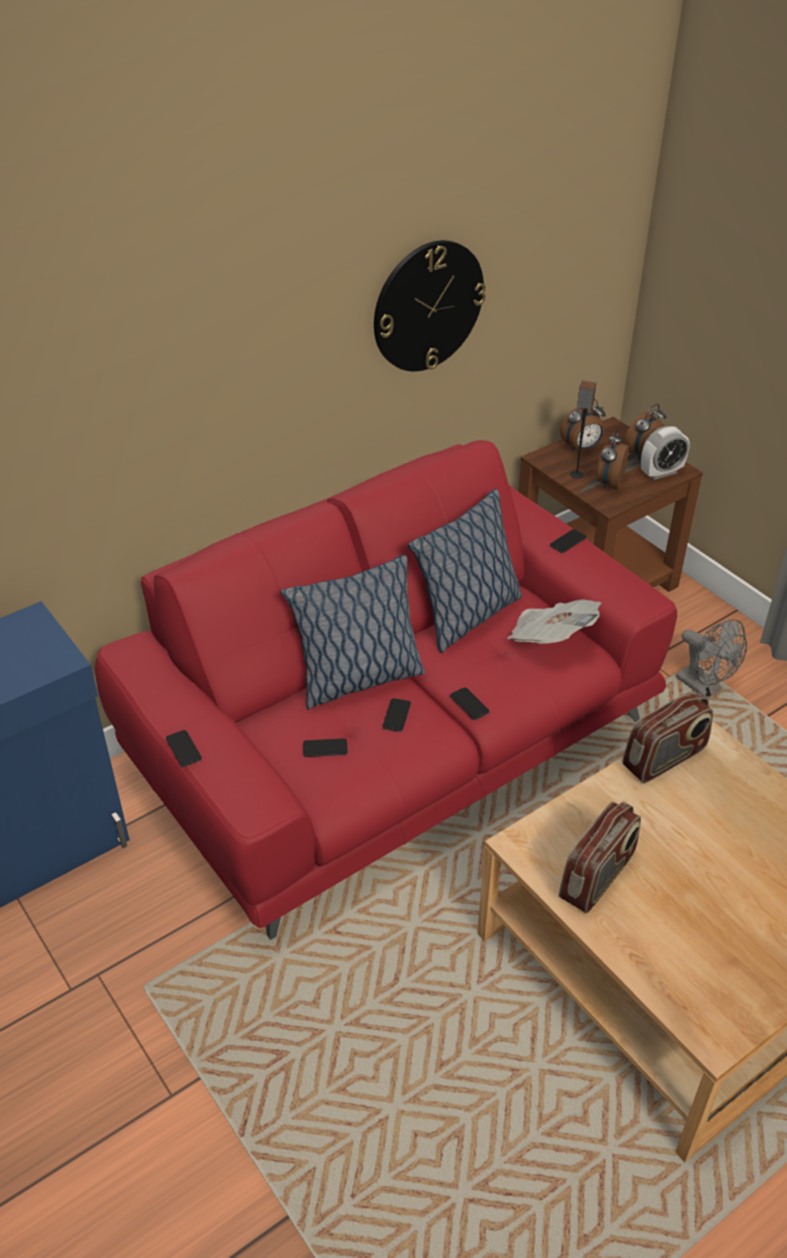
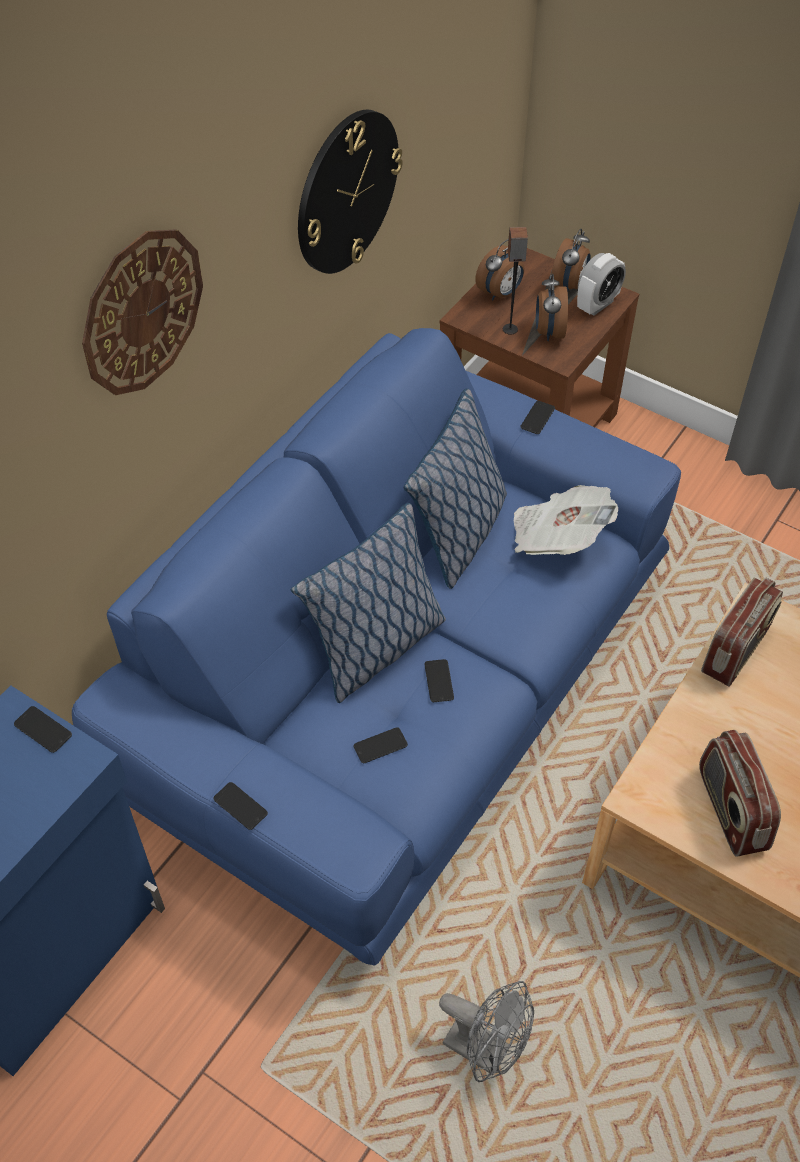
camera: 20 degrees left, 10 degrees up
red sofa [95,440,677,940] -> blue sofa [72,328,681,966]
phone [450,687,490,720] -> phone moved to [14,706,72,753]
radio [559,802,641,913] -> radio turned 150 degrees clockwise [699,730,781,857]
grey fan [676,619,747,699] -> grey fan moved to [439,981,534,1082]
none -> wall clock [82,229,203,395]

